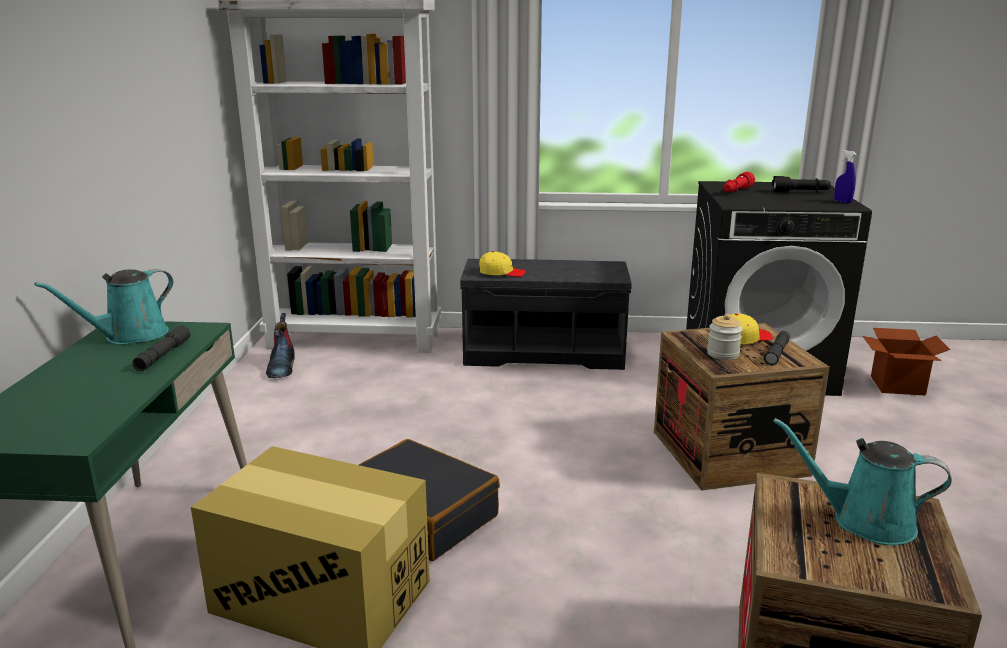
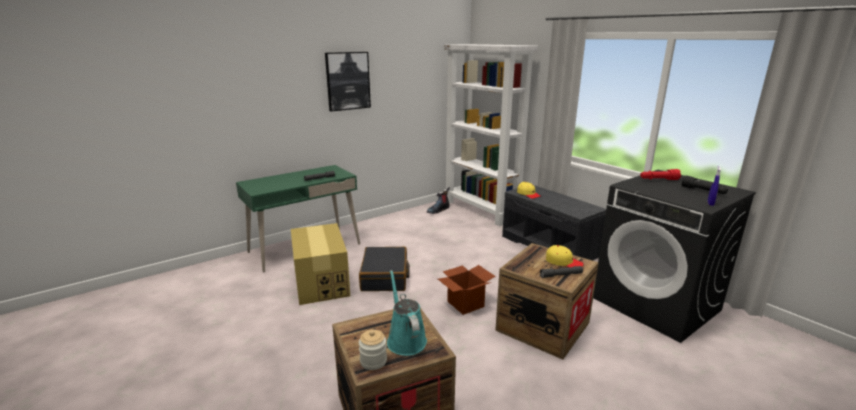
camera: 50 degrees right, 0 degrees up
turquoise watering can [34,269,173,345] -> none
jar [707,314,743,360] -> jar moved to [359,330,387,370]
cardboard box [863,328,950,396] -> cardboard box moved to [438,265,496,315]
none -> picture [325,52,371,112]

